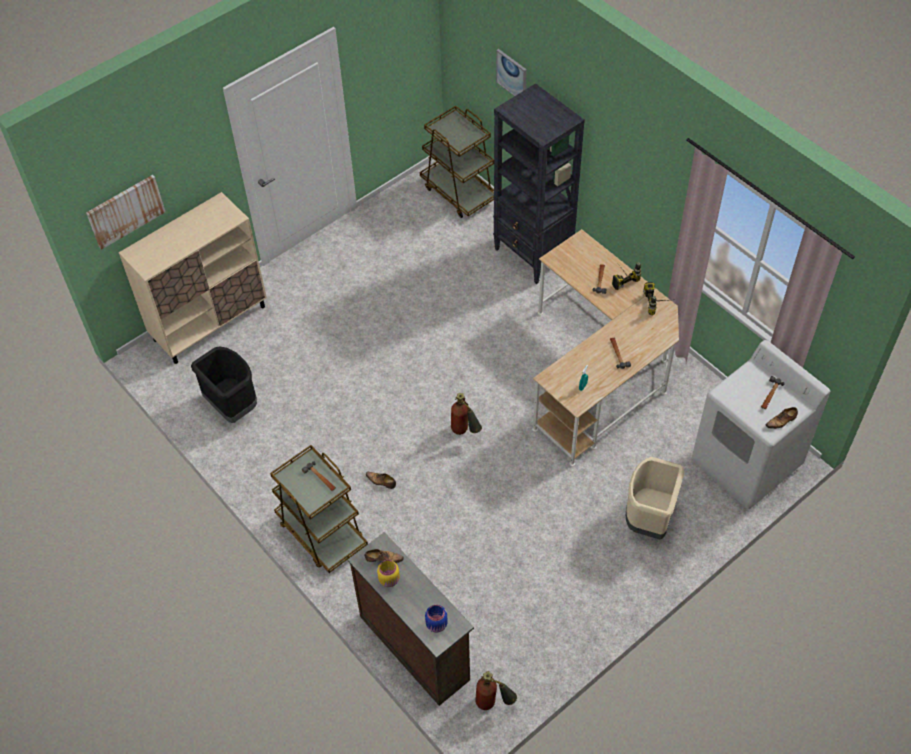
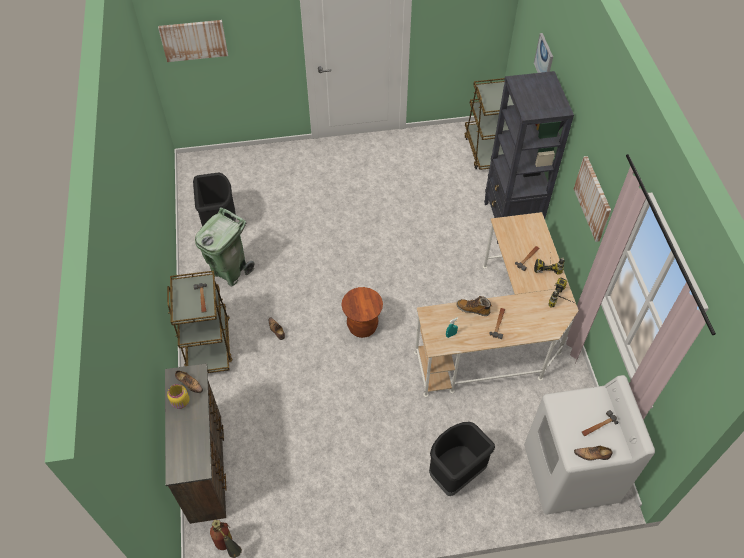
camera: 30 degrees right, 0 degrees up
beige cabinet [119,192,267,364] -> none
blue jar [425,605,448,632] -> none
fire extinguisher [451,393,482,435] -> brown stool [341,287,383,338]
beige trash can [626,457,684,540] -> black trash can [429,422,495,496]
none -> green trash can [195,207,255,286]
none -> boot [456,296,492,316]
none -> picture [574,156,611,242]

